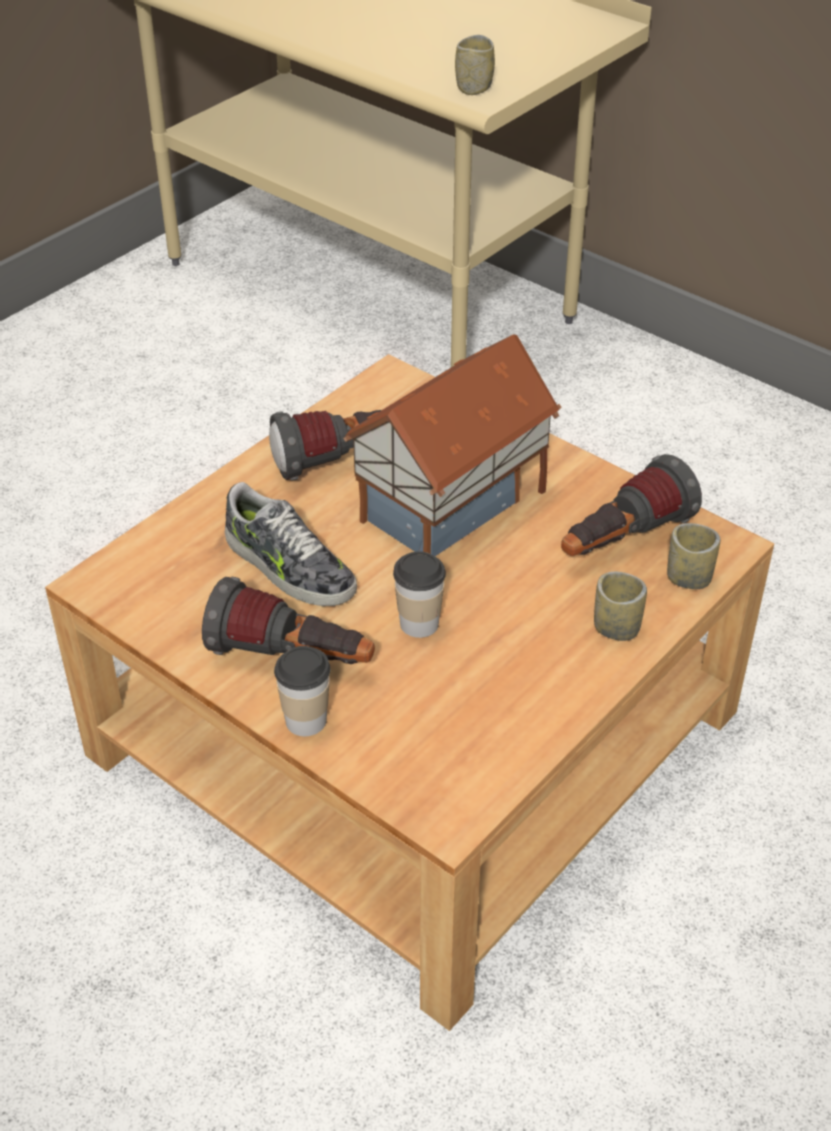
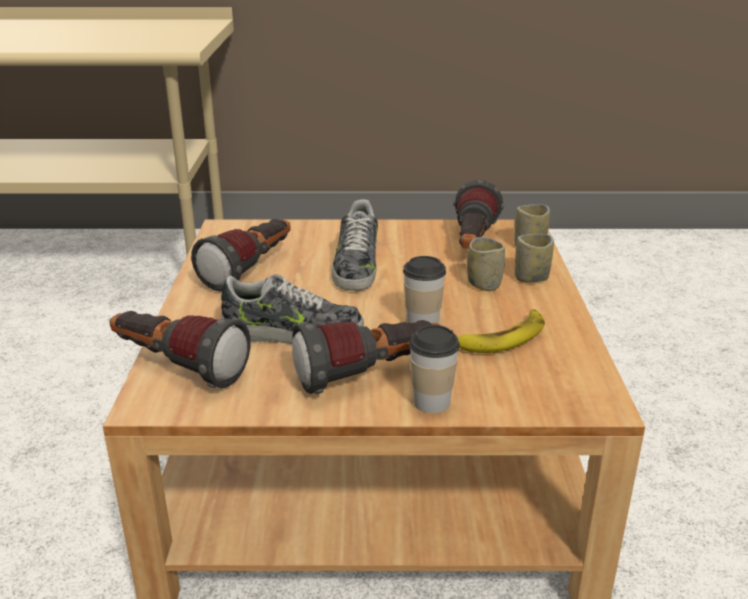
camera: 40 degrees left, 15 degrees down
toy house [343,335,562,556] -> shoe [332,199,378,291]
cup [455,35,495,95] -> cup moved to [467,237,505,291]
none -> flashlight [109,311,251,388]
none -> banana [458,309,545,353]

